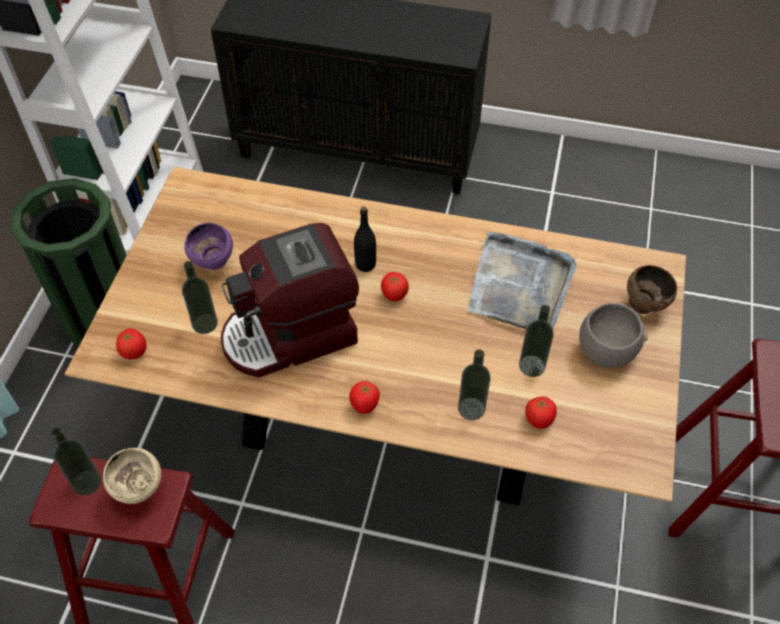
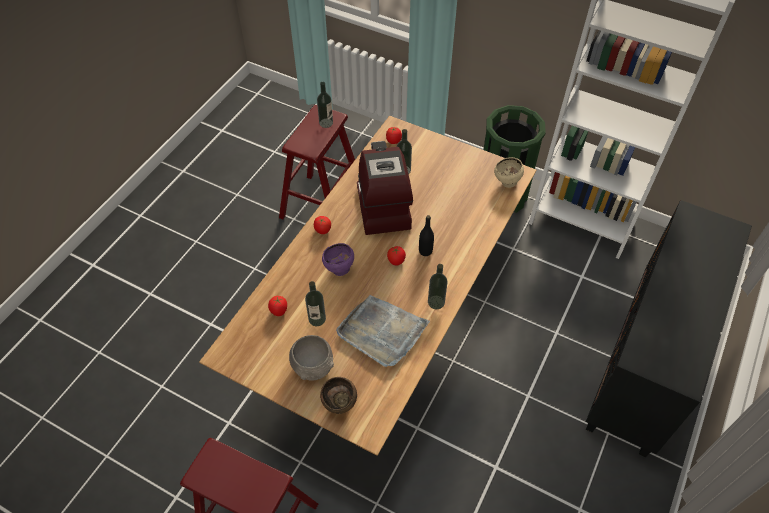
camera: 105 degrees right, 0 degrees up
beige bowl [103,448,161,504] -> beige bowl moved to [494,157,524,188]
purple bowl [184,223,233,270] -> purple bowl moved to [322,243,354,276]
bottle [458,349,491,421] -> bottle moved to [428,264,447,309]

